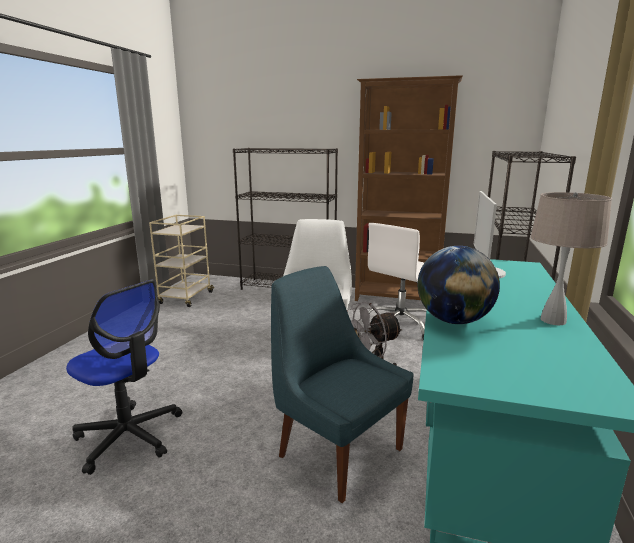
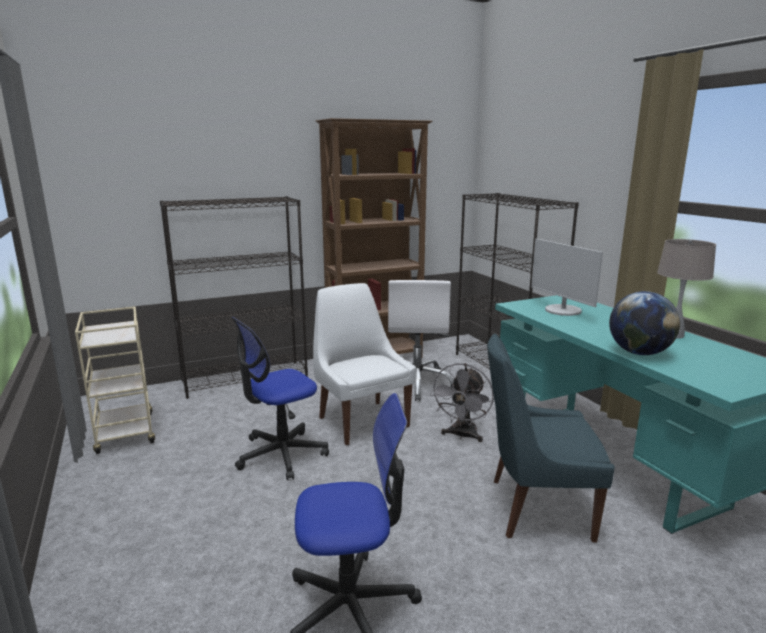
camera: 40 degrees left, 0 degrees up
none -> office chair [231,317,329,480]

